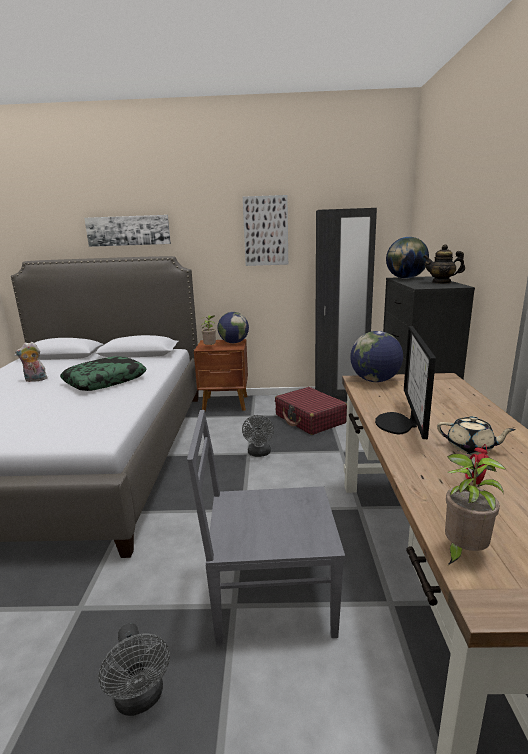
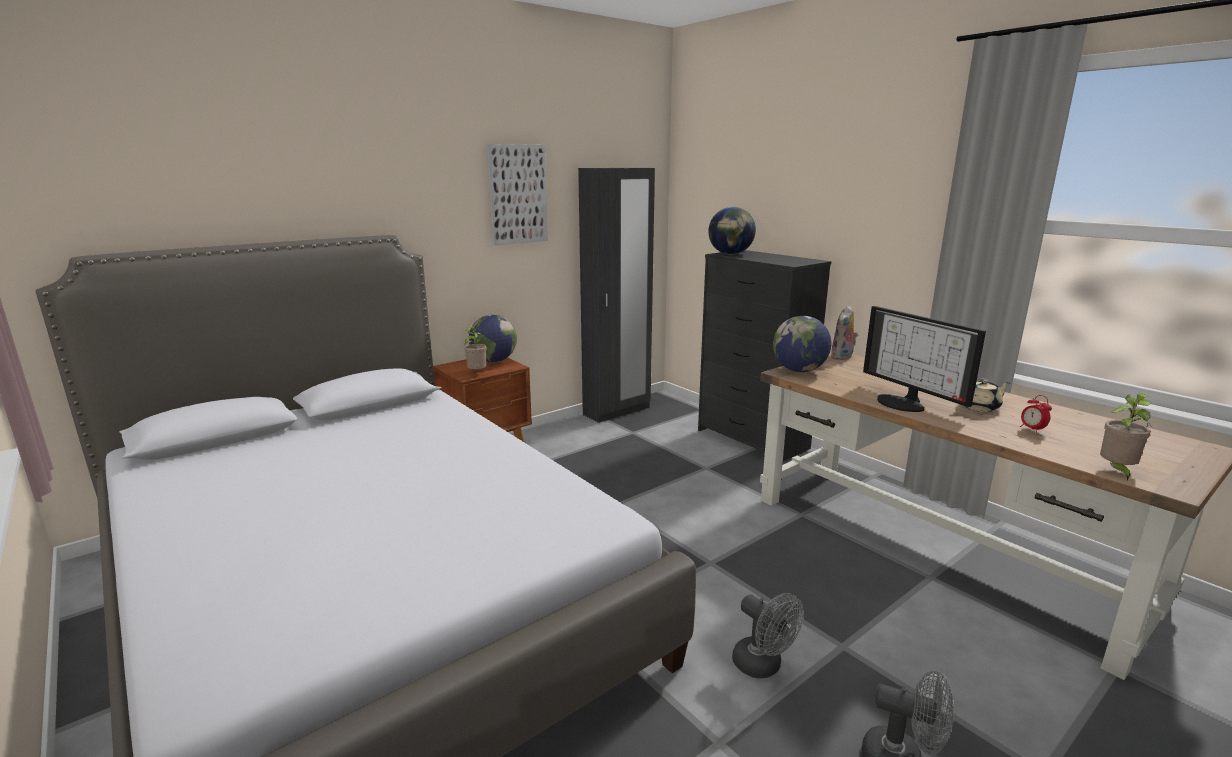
camera: 40 degrees left, 0 degrees up
plush toy [15,342,47,382] -> plush toy moved to [831,305,858,360]
pillow [60,356,146,391] -> none
picture [84,215,171,247] -> none
grey chair [187,410,345,645] -> none
grey fan [242,415,274,457] -> grey fan moved to [732,593,804,678]
red suitcase [275,387,347,435] -> none
teapot [423,244,465,284] -> none

